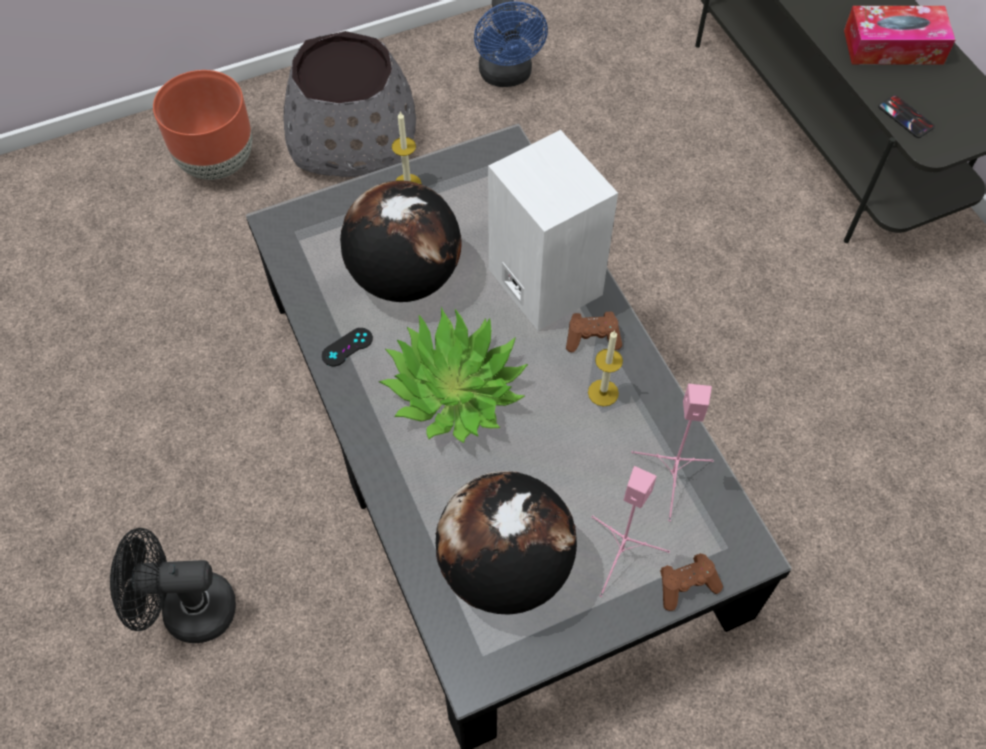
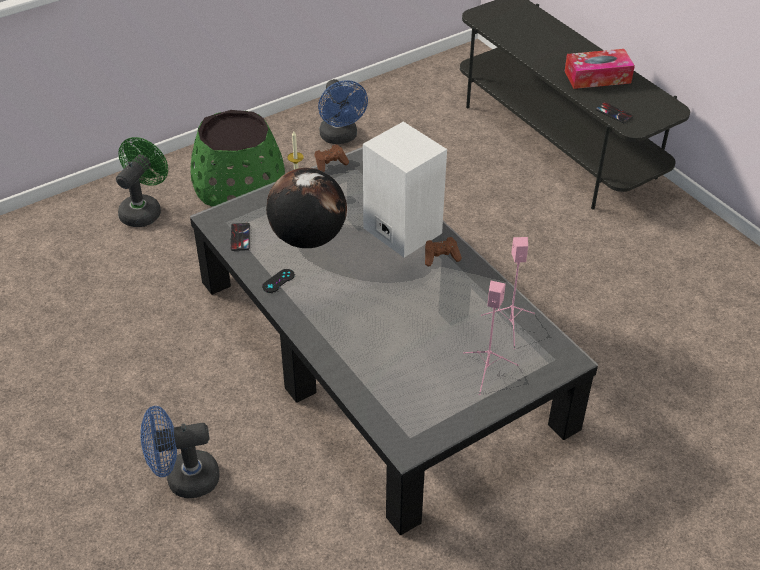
camera: 10 degrees left, 15 degrees down
black fan [110,528,236,643] -> blue fan [141,406,220,498]
brown planter [153,70,252,180] -> green fan [116,137,168,227]
grey planter [283,31,416,177] -> green planter [190,110,285,206]
potted plant [379,307,528,443] -> none
globe [435,471,577,615] -> none
candle [588,330,623,407] -> none
brown game controller [660,553,723,611] -> brown game controller moved to [315,144,349,172]
none -> phone [230,223,250,251]

